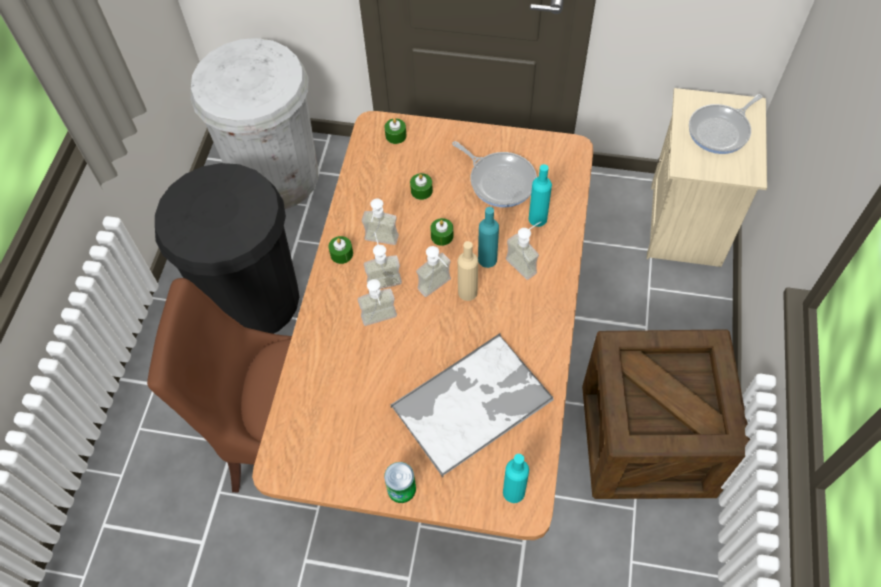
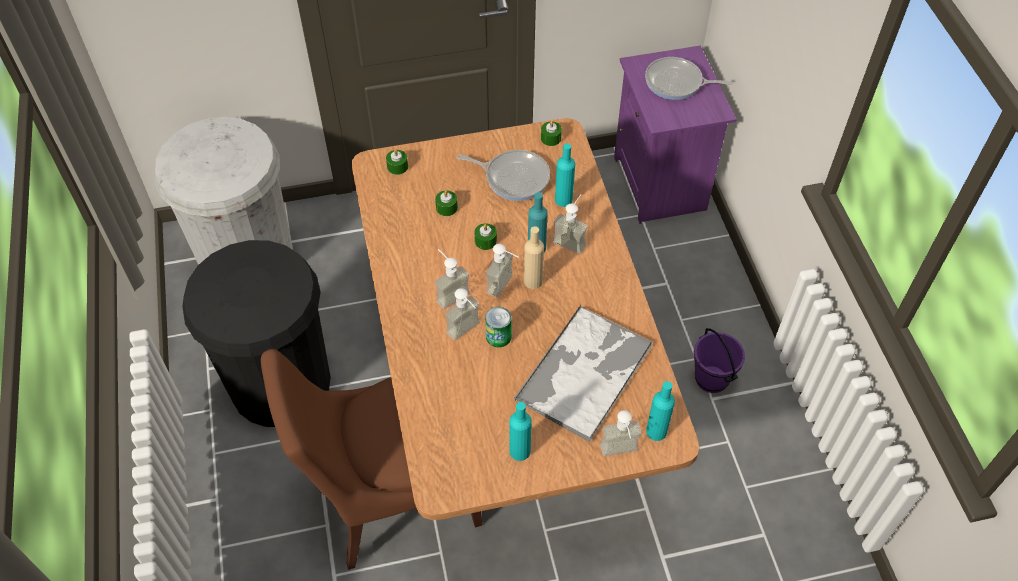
camera: 25 degrees left, 5 degrees down
green candle [328,236,353,264] -> green candle moved to [541,121,562,146]
soap dispenser [362,199,399,245] -> soap dispenser moved to [600,410,642,456]
can [384,462,416,503] -> can moved to [485,307,512,347]
crate [582,329,750,499] -> purple bucket [694,328,745,393]
beige nightstand [647,88,767,267] -> purple nightstand [614,46,737,224]
frying pan [689,94,762,154] -> frying pan turned 75 degrees clockwise [645,57,732,100]
none -> turquoise bottle [509,402,532,461]

